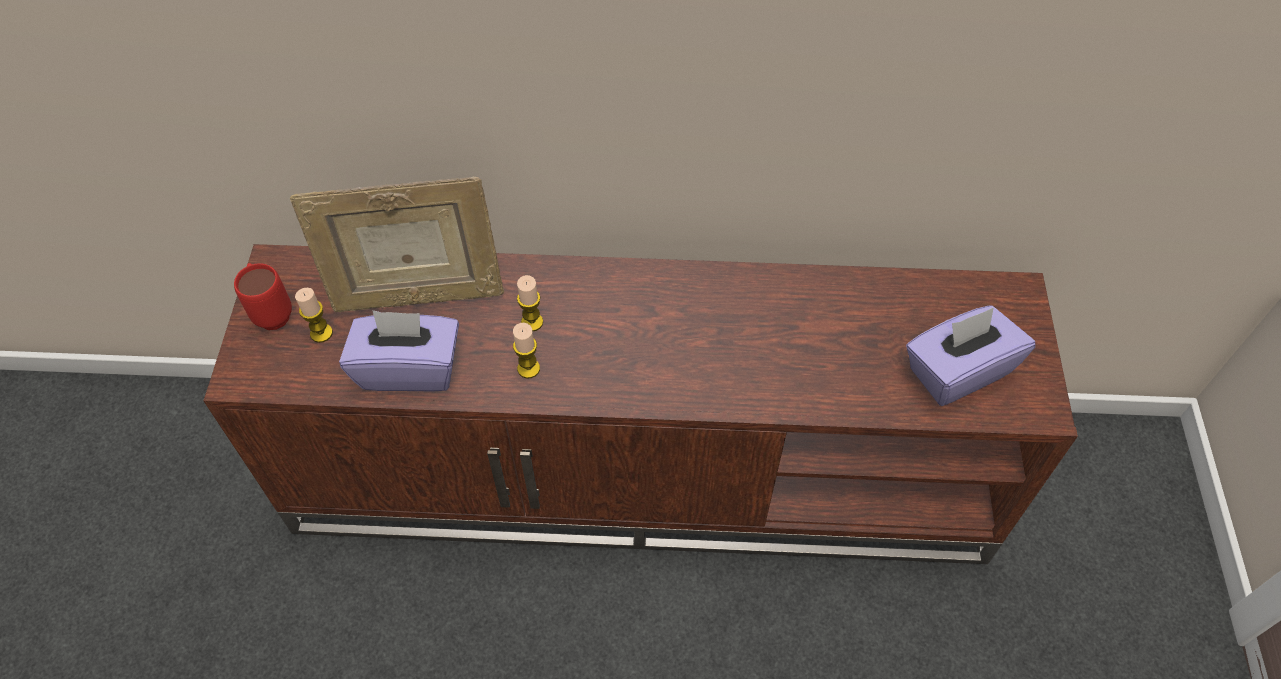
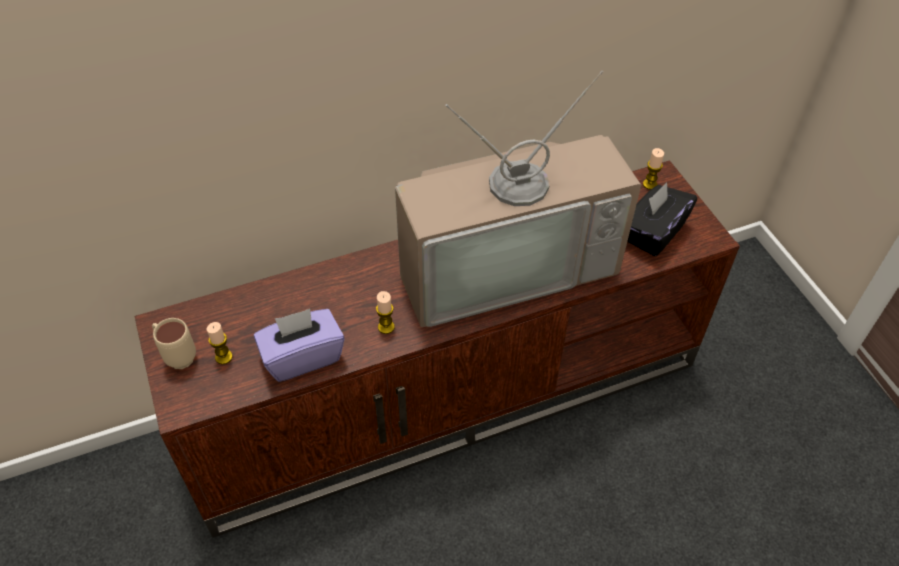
camera: 25 degrees left, 5 degrees down
red mug [234,263,292,330] -> beige mug [152,318,196,369]
picture frame [290,177,504,312] -> none
candle [517,275,543,331] -> candle moved to [643,148,664,190]
purple tissue box [906,305,1035,406] -> black tissue box [627,182,697,256]
none -> television [395,71,641,327]

